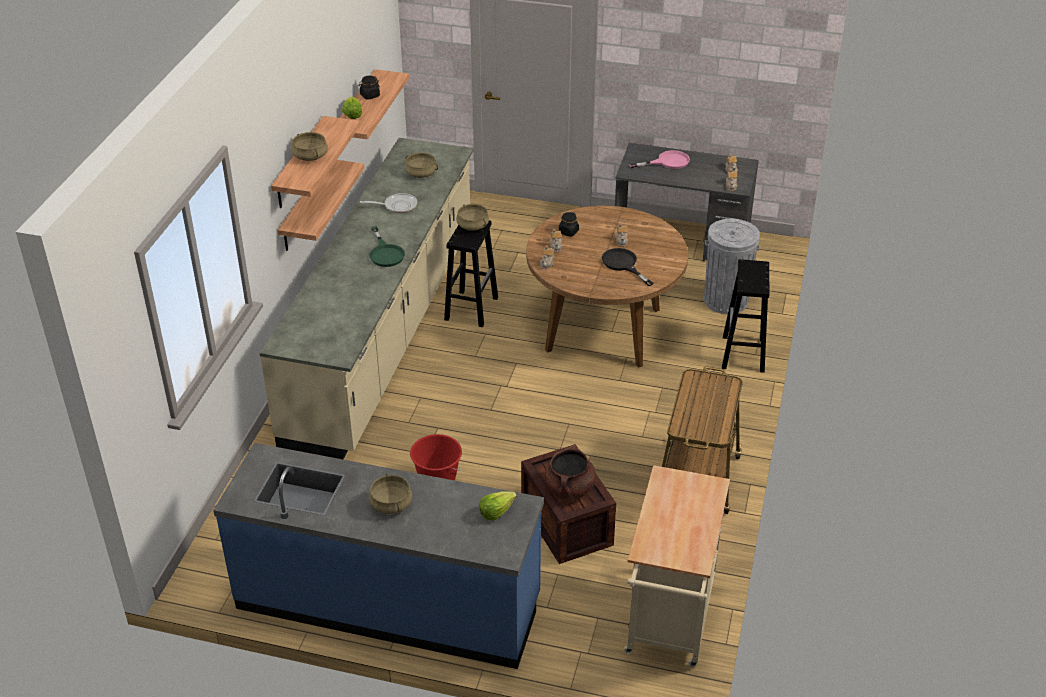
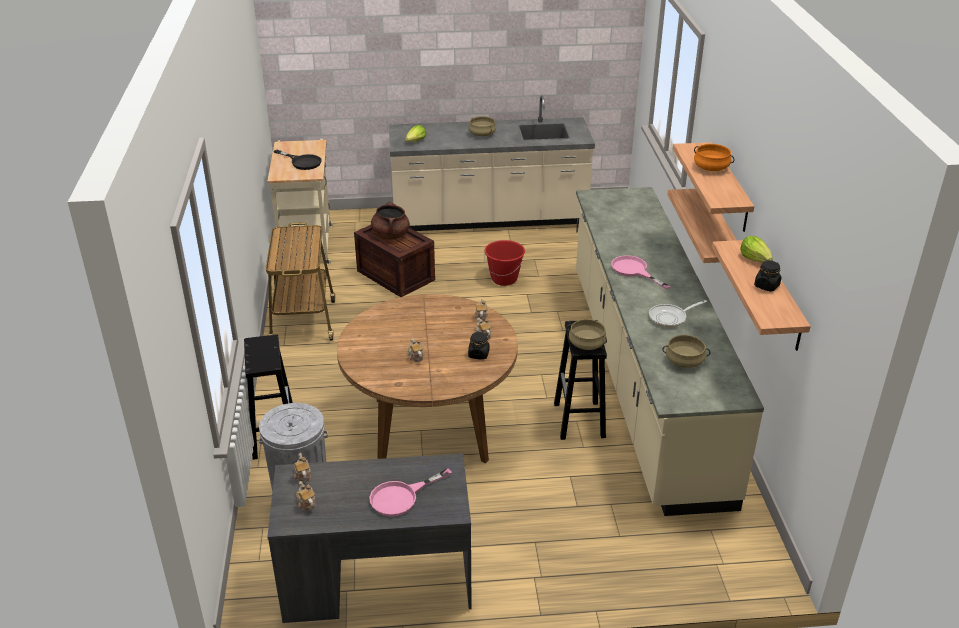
camera: 160 degrees right, 5 degrees down
blue counter [213,443,544,669] -> beige counter [389,95,595,231]
beige cooking pot [291,132,328,161] -> orange cooking pot [694,144,735,171]
green frying pan [369,226,405,267] -> pink frying pan [611,255,670,289]
black frying pan [602,248,654,286] -> black frying pan moved to [274,150,322,170]

